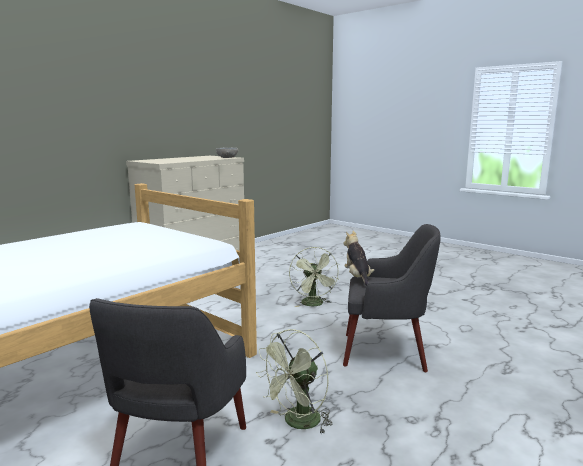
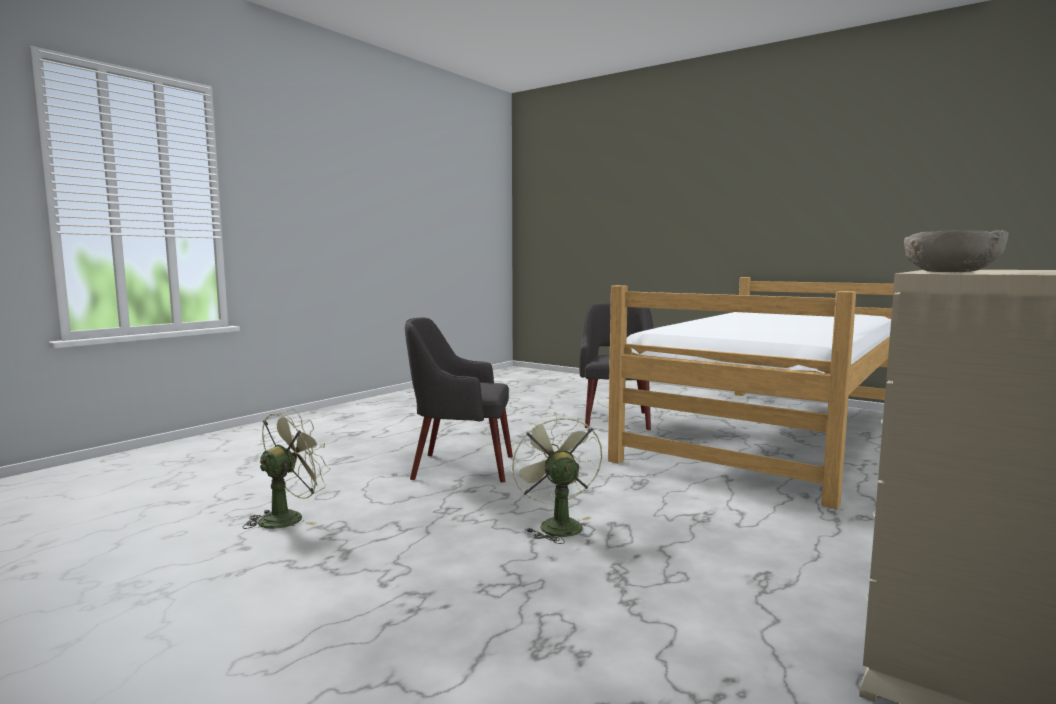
camera: 175 degrees right, 5 degrees down
green fan [256,329,333,434] -> green fan moved to [242,409,331,529]
plush toy [344,231,374,286] -> none

